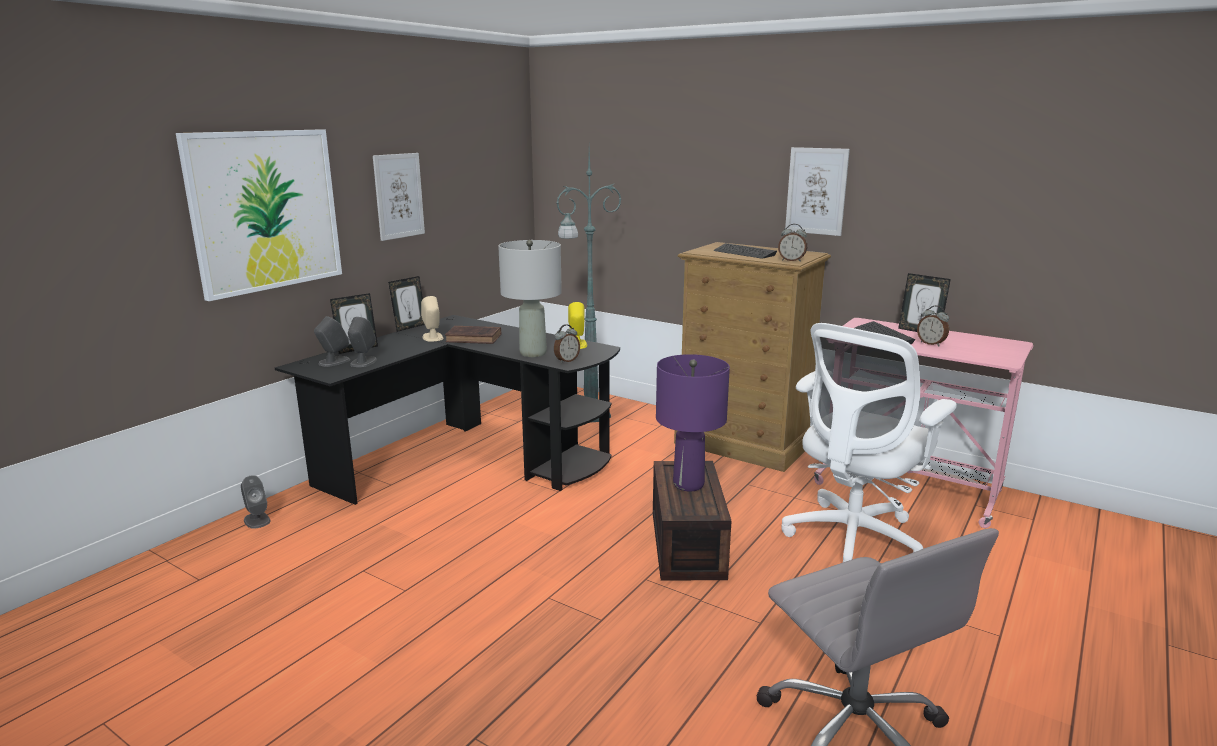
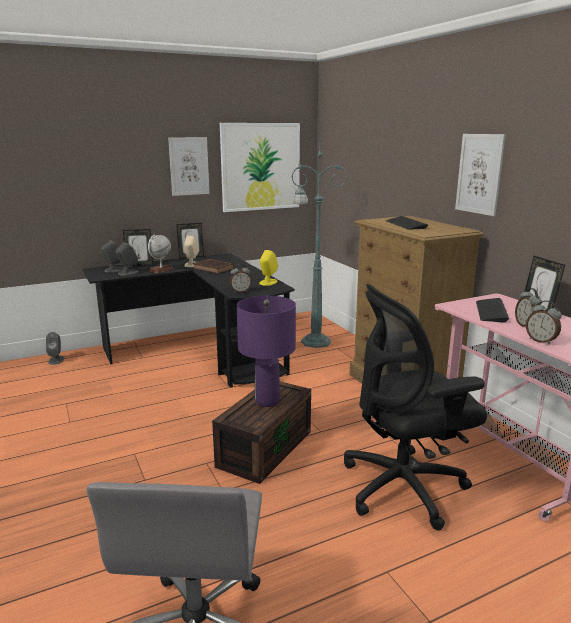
camera: 30 degrees right, 0 degrees up
picture [176,129,342,301] -> picture moved to [220,123,300,212]
grey table lamp [498,240,562,357] -> none
alarm clock [778,224,807,262] -> alarm clock moved to [526,301,561,345]
white office chair [782,323,957,562] -> black office chair [344,284,487,530]
none -> globe [148,234,174,273]

